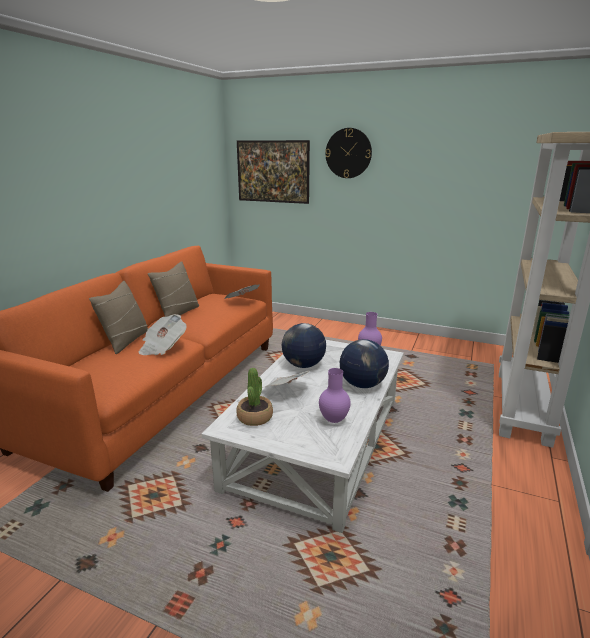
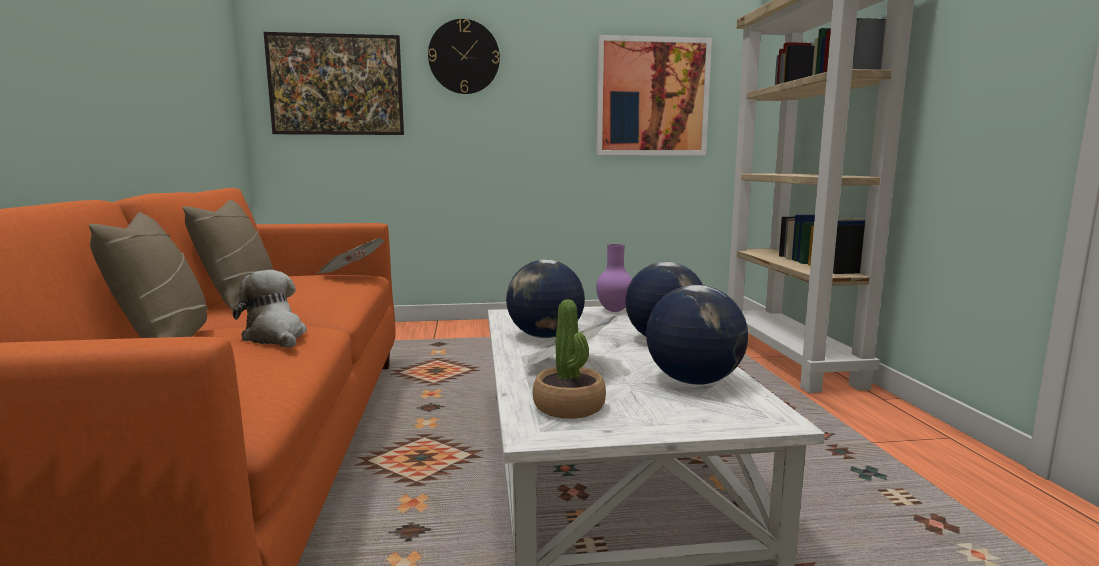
camera: 30 degrees left, 10 degrees down
newspaper [138,314,187,355] -> plush toy [233,270,307,348]
purple vase [319,368,351,423] -> globe [646,285,748,385]
none -> picture [596,35,712,155]

